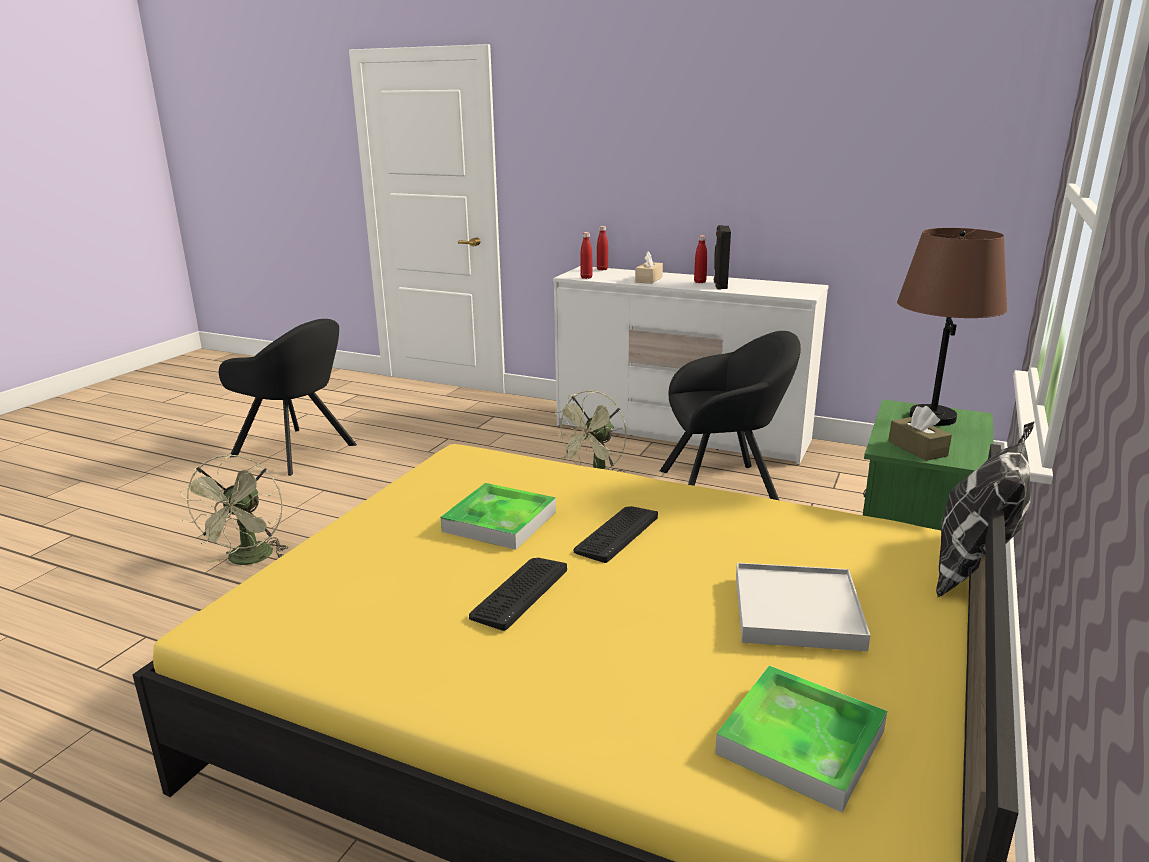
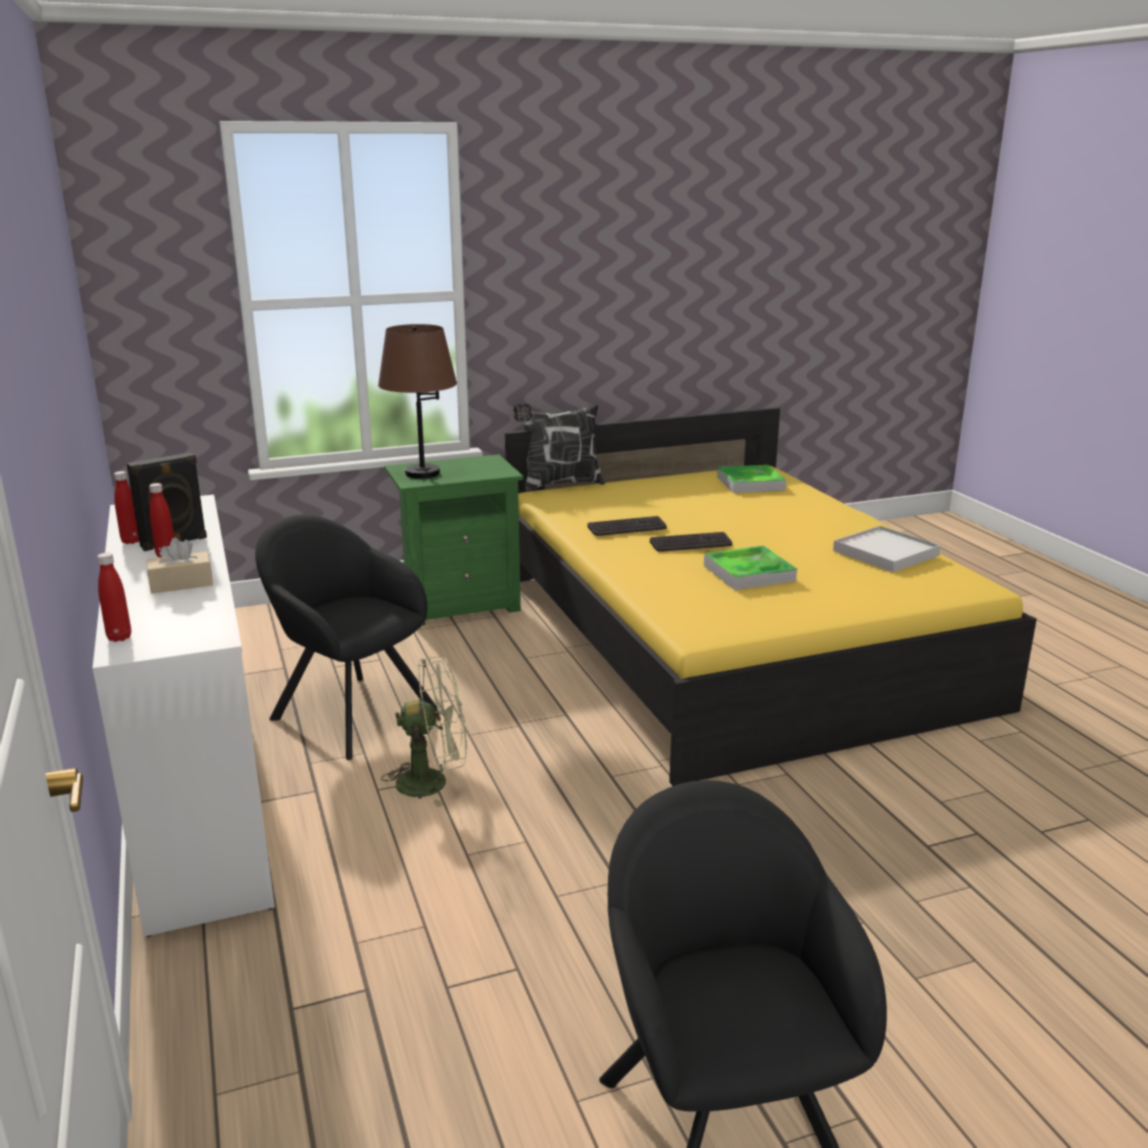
camera: 135 degrees left, 0 degrees up
green fan [180,454,288,565] -> none
keyboard [469,558,567,631] -> keyboard moved to [588,516,667,536]
red bottle [580,232,592,279] -> red bottle moved to [114,471,139,544]
white tray [736,563,870,651] -> white tray moved to [833,526,941,572]
brown tissue box [889,406,952,461] -> none

